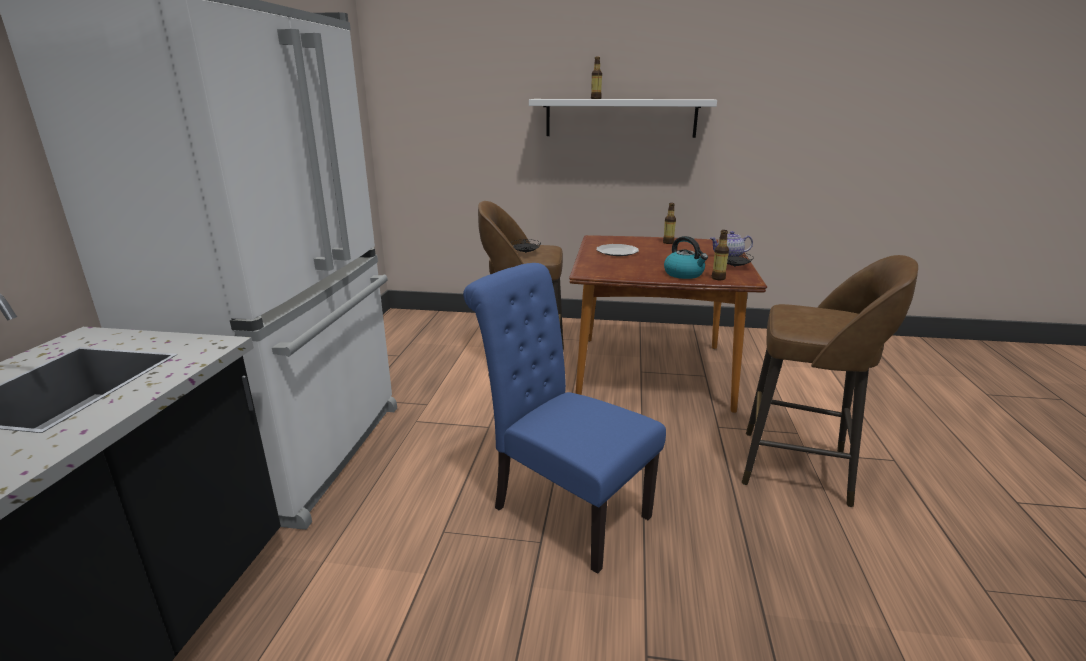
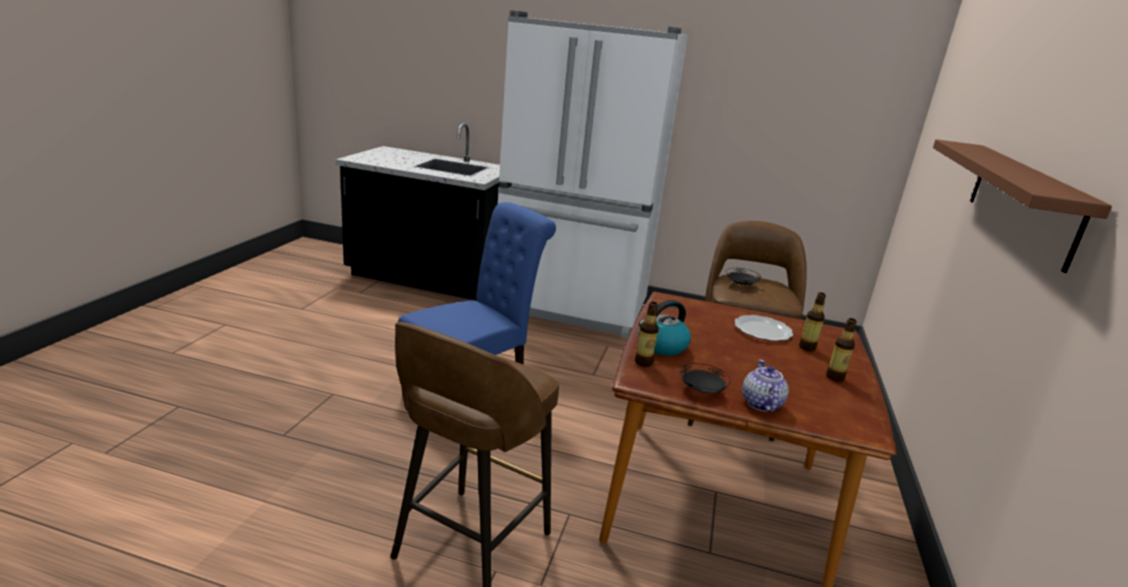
camera: 95 degrees right, 0 degrees up
white shelf [529,99,717,138] -> brown shelf [933,139,1112,273]
bottle [591,57,602,99] -> bottle moved to [799,292,826,351]

